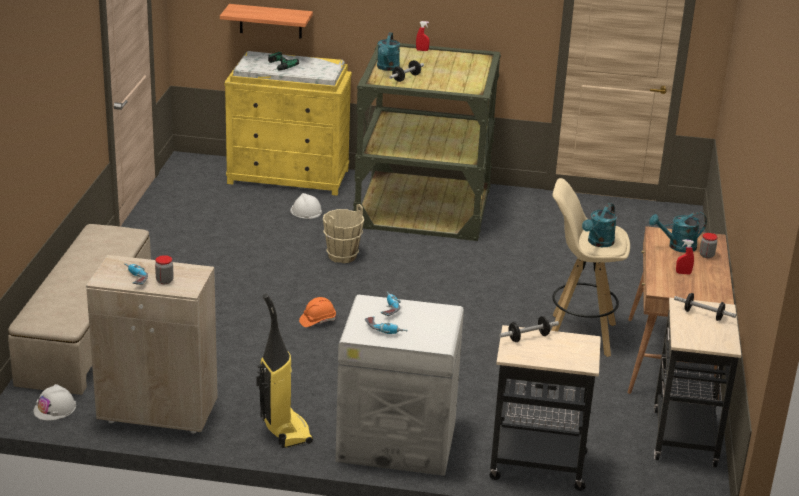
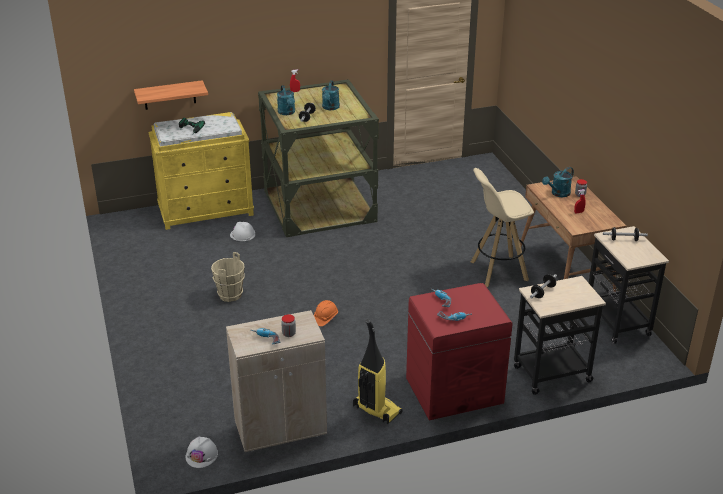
camera: 25 degrees left, 5 degrees up
beige bench [8,224,151,395] -> none
beige bucket [323,204,364,263] -> beige bucket moved to [211,252,245,302]
white washing machine [336,295,464,476] -> red washing machine [406,283,513,420]
turquoise watering can [582,203,617,247] -> turquoise watering can moved to [322,80,340,110]

